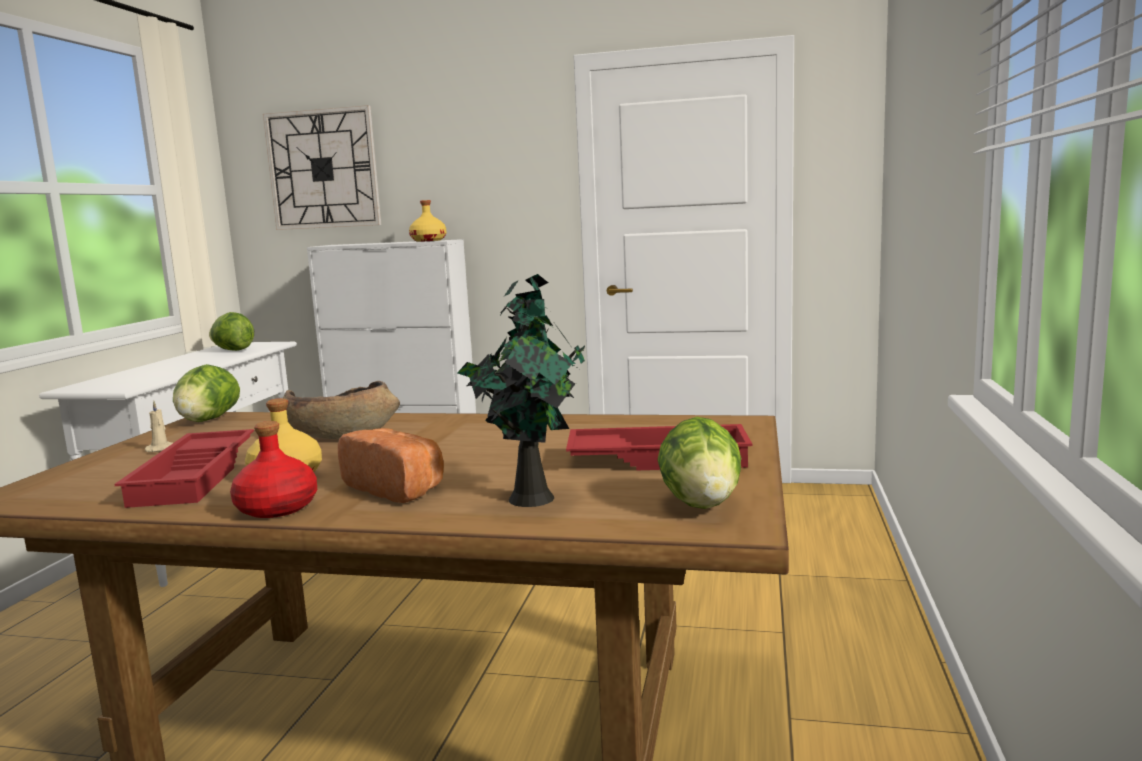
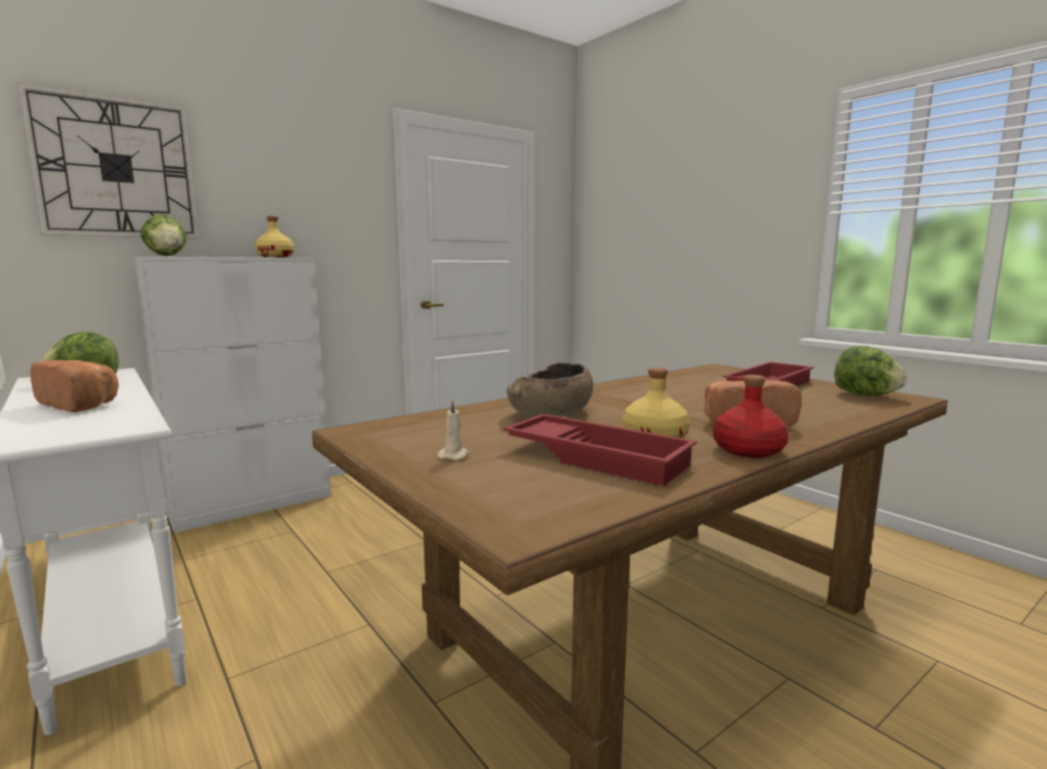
camera: 50 degrees left, 0 degrees up
lettuce [173,364,240,422] -> lettuce moved to [141,214,186,256]
potted plant [457,274,585,507] -> none
none -> bread [30,360,119,412]

